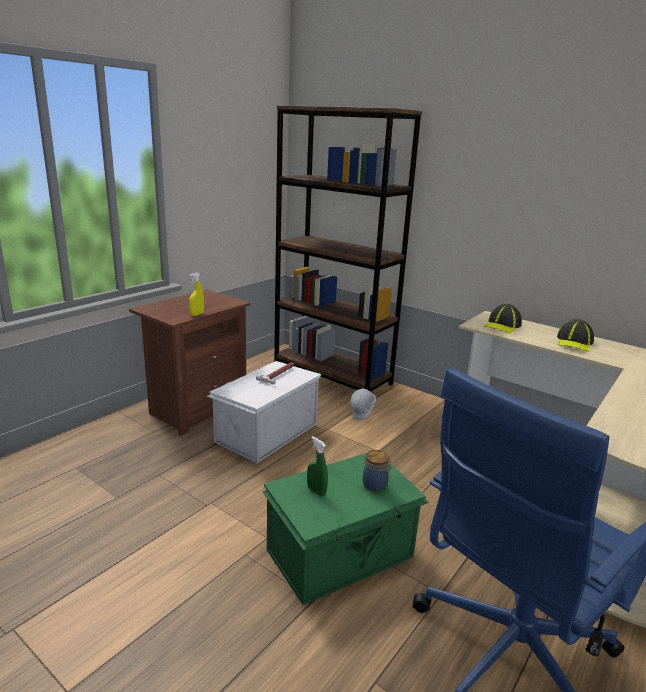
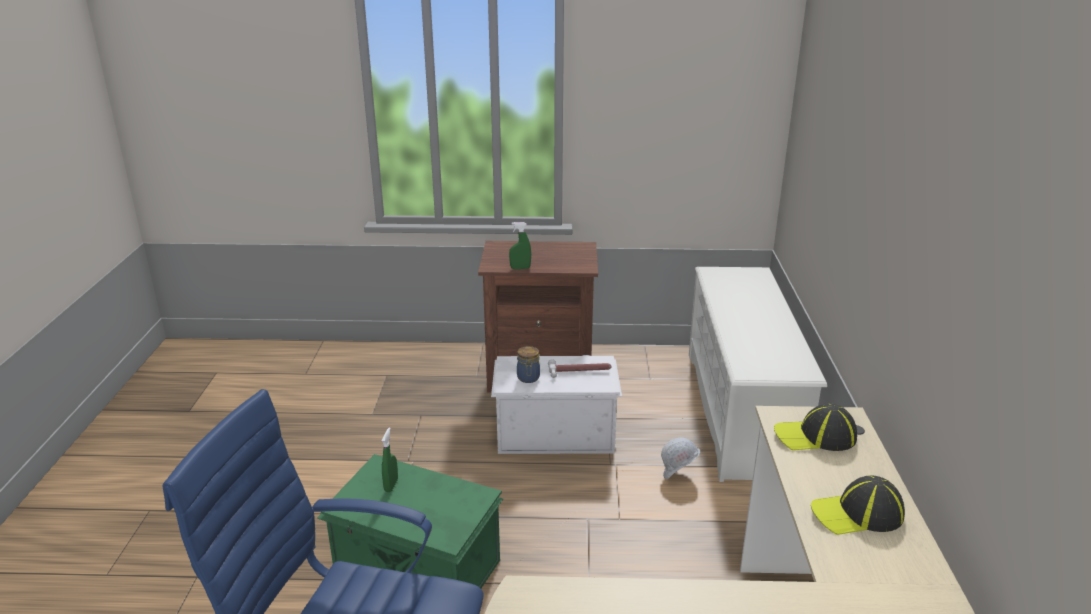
camera: 55 degrees right, 5 degrees up
yellow spray bottle [189,272,204,316] -> green spray bottle [509,222,531,269]
brown bookcase [274,105,422,392] -> white shoe rack [689,267,827,482]
jar [363,450,392,492] -> jar moved to [517,346,540,383]

